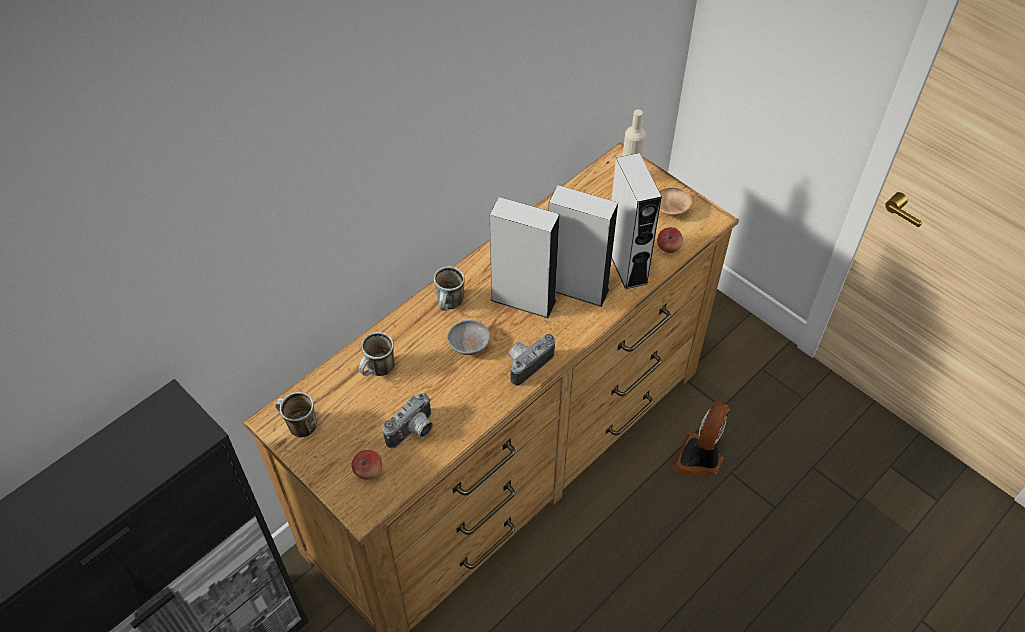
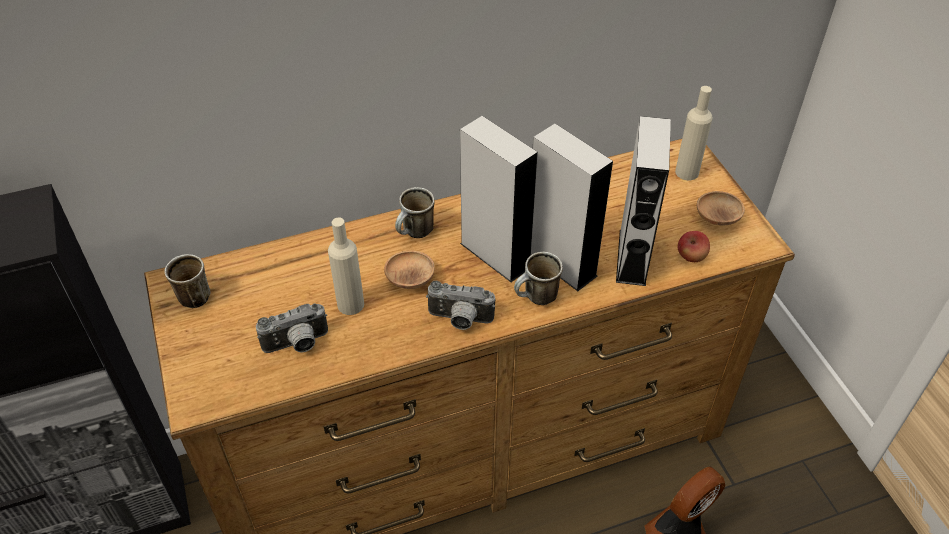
camera: 25 degrees right, 5 degrees down
apple [352,450,382,480] -> none
mug [359,332,395,376] -> mug moved to [514,252,563,305]
grey bowl [447,320,490,355] -> brown bowl [384,251,435,289]
camera [509,334,555,386] -> camera turned 150 degrees counterclockwise [426,281,496,330]
none -> beige bottle [328,218,364,315]

